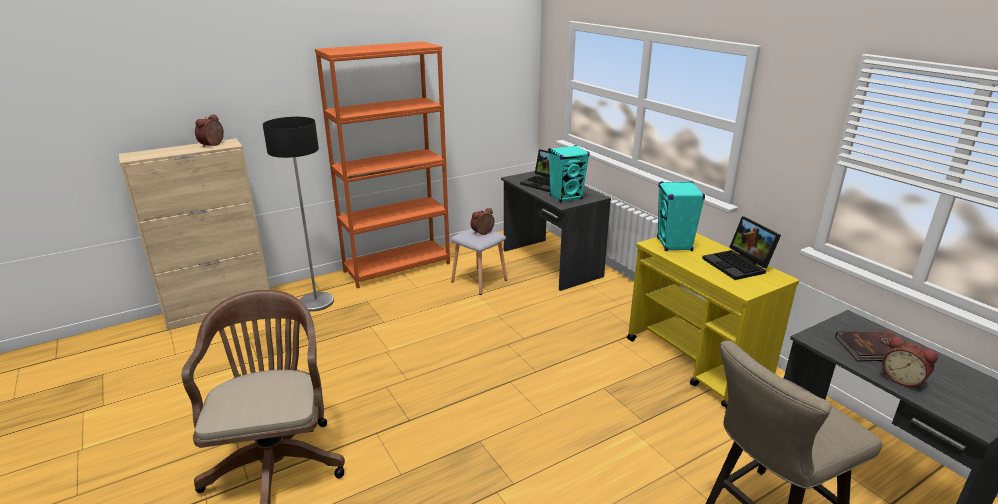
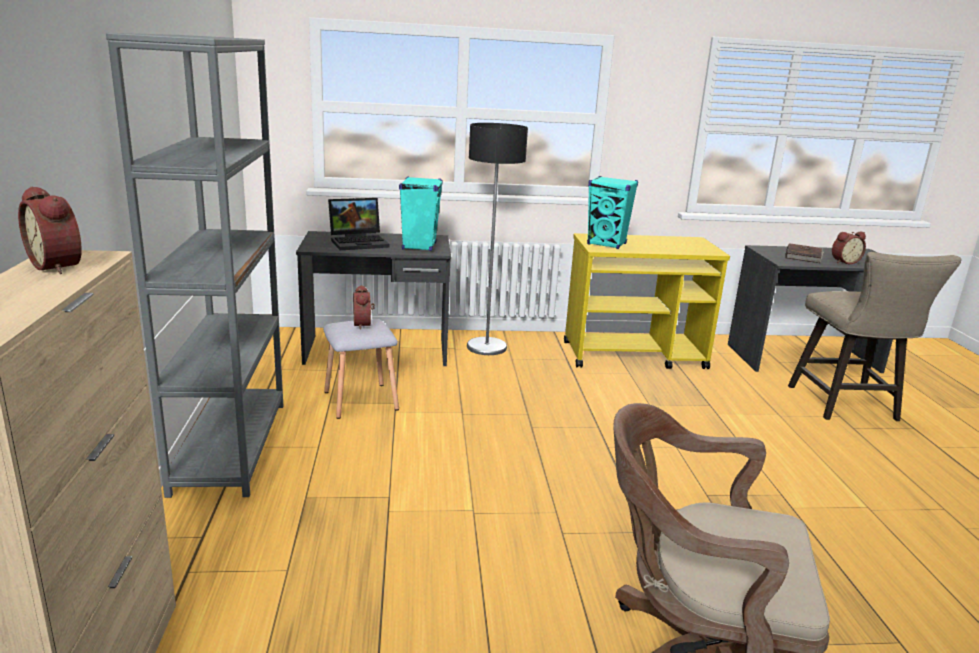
camera: 65 degrees left, 5 degrees down
floor lamp [263,117,334,312] -> floor lamp moved to [467,123,528,355]
orange bookcase [315,41,450,288] -> grey bookcase [106,33,283,498]
laptop [702,216,781,280] -> none

